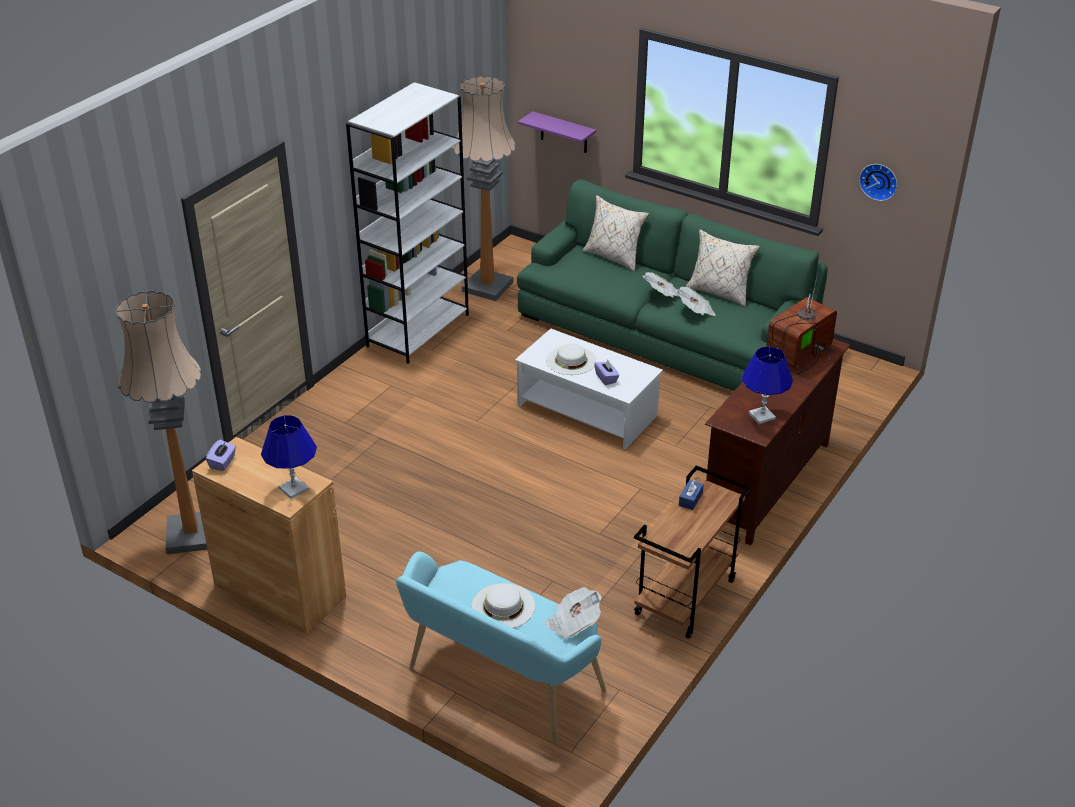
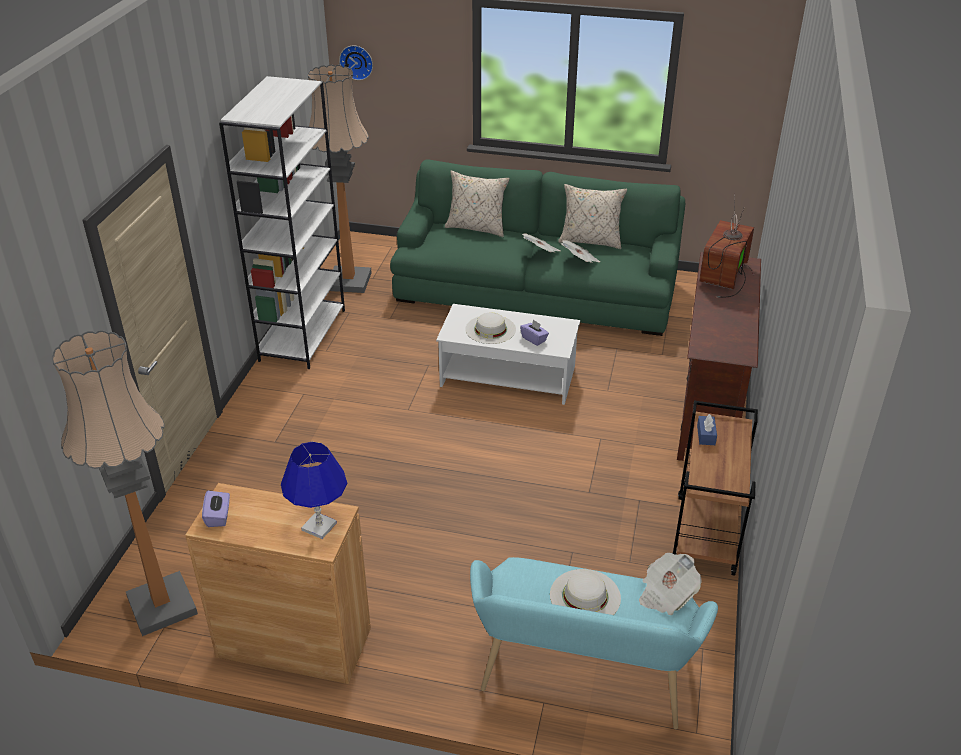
camera: 20 degrees left, 0 degrees up
purple shelf [518,111,596,153] -> none
blue table lamp [741,346,793,424] -> none
wall clock [859,164,897,201] -> wall clock moved to [339,46,373,80]

